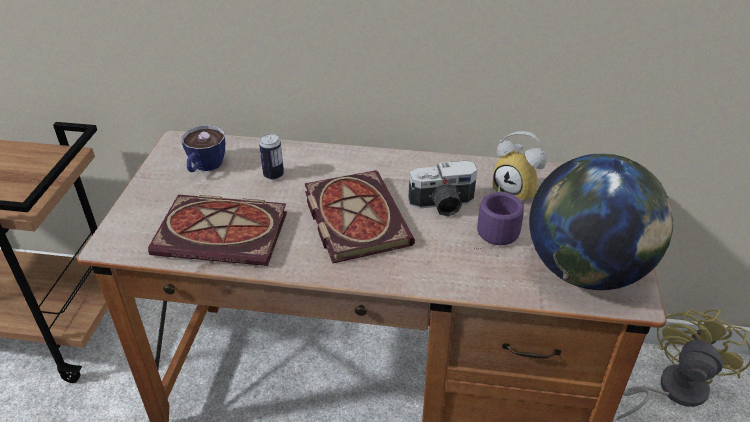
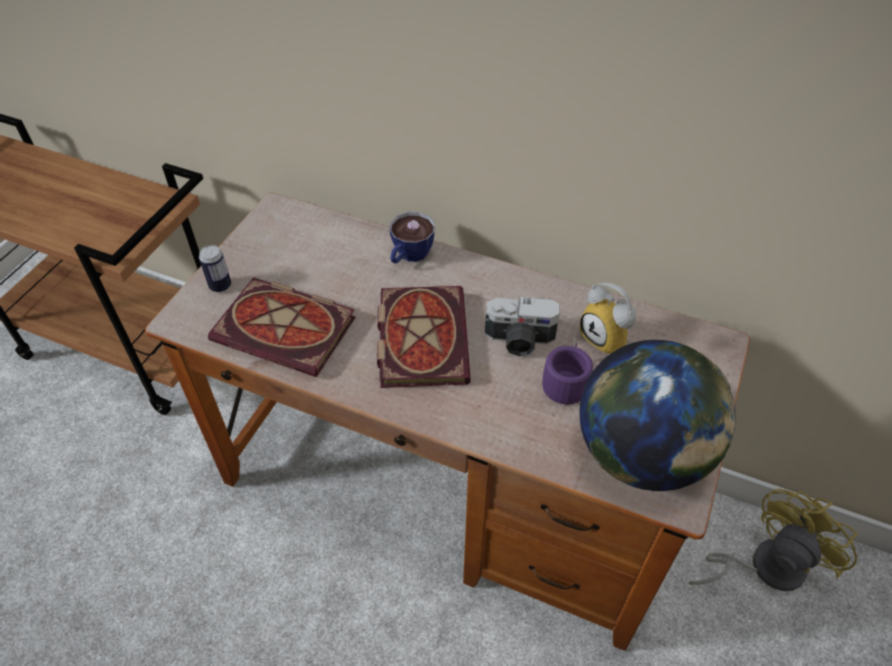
camera: 15 degrees right, 10 degrees up
cup [182,125,225,172] -> cup moved to [390,212,435,264]
can [259,134,284,180] -> can moved to [199,245,231,292]

